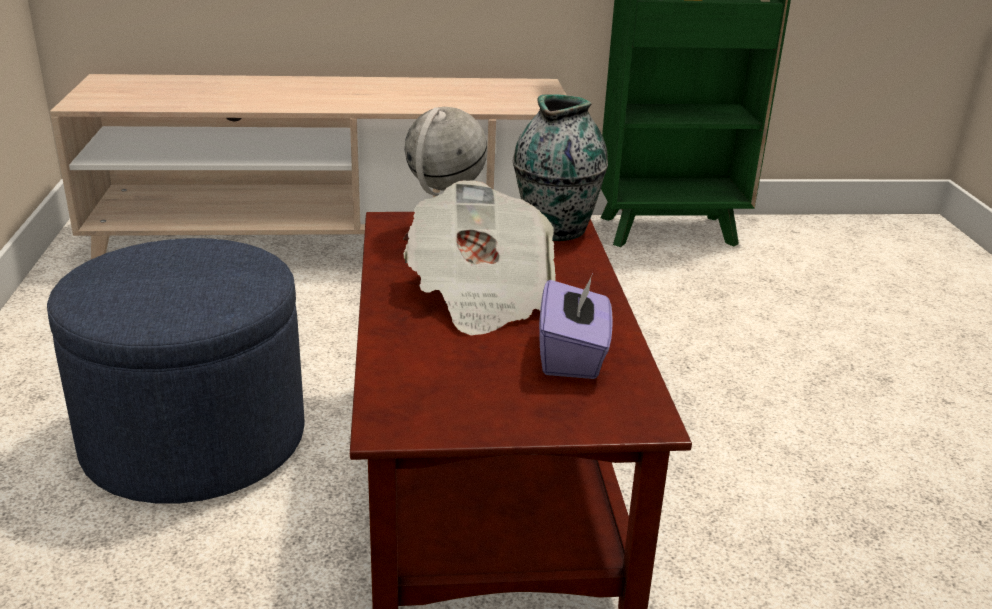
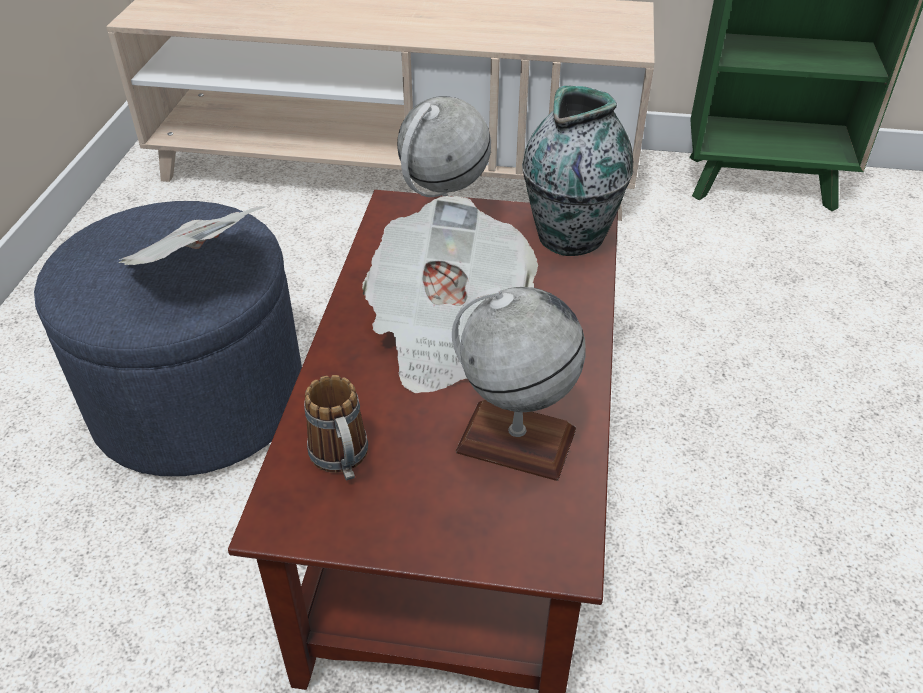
camera: 15 degrees right, 15 degrees up
purple tissue box [539,276,613,379] -> globe [452,287,586,481]
none -> newspaper [119,206,267,265]
none -> mug [304,375,368,480]

